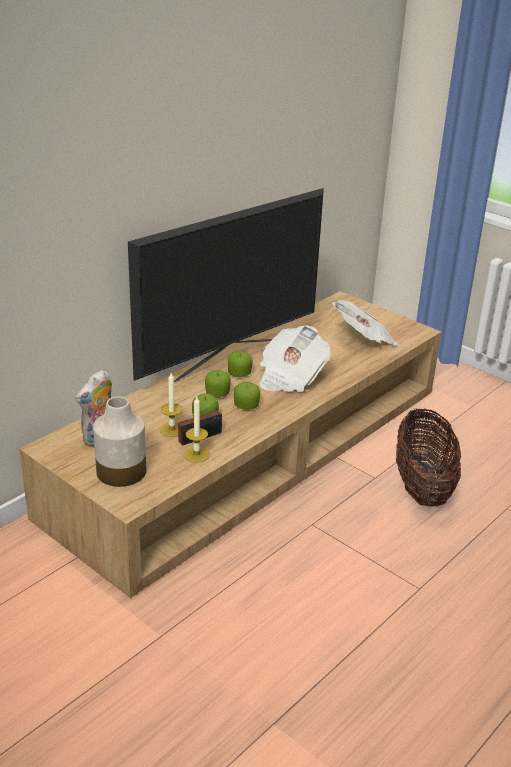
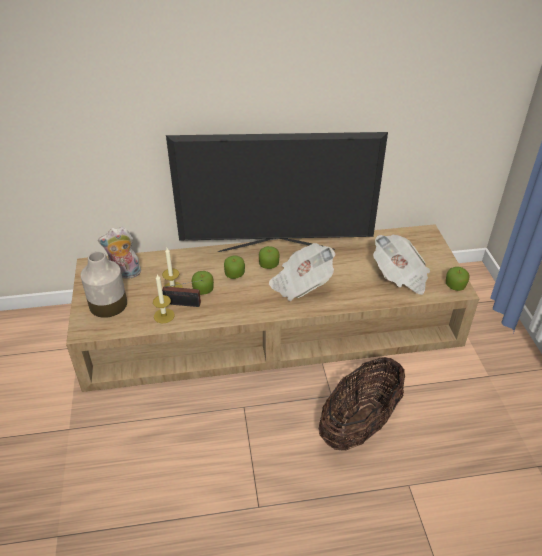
camera: 40 degrees right, 10 degrees up
apple [234,382,260,410] -> apple moved to [446,267,469,291]

